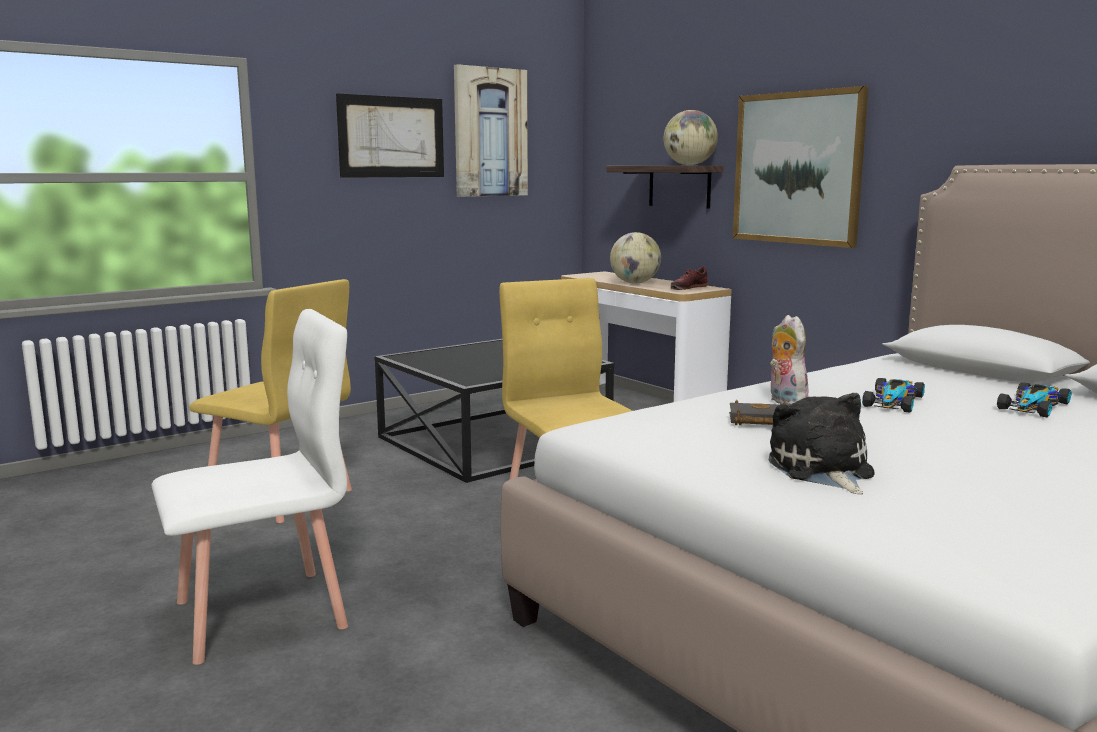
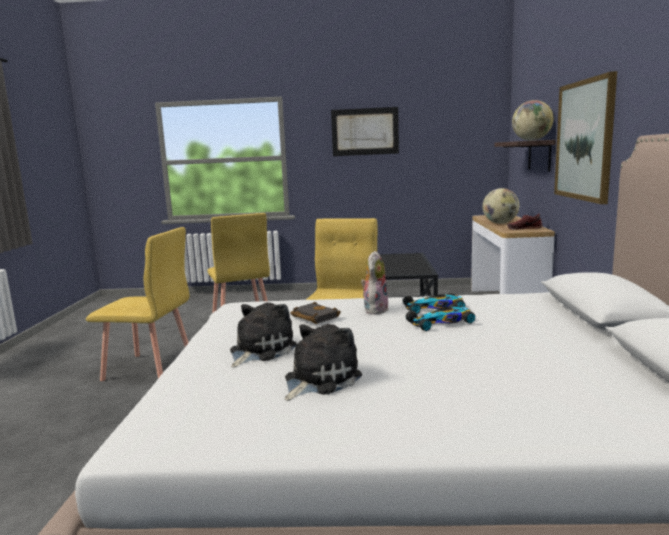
camera: 40 degrees right, 0 degrees up
white chair [152,309,348,665] -> yellow chair [86,227,189,381]
picture [454,64,528,197] -> none
toy car [997,382,1071,417] -> toy car moved to [403,293,466,314]
none -> plush toy [285,324,362,401]

